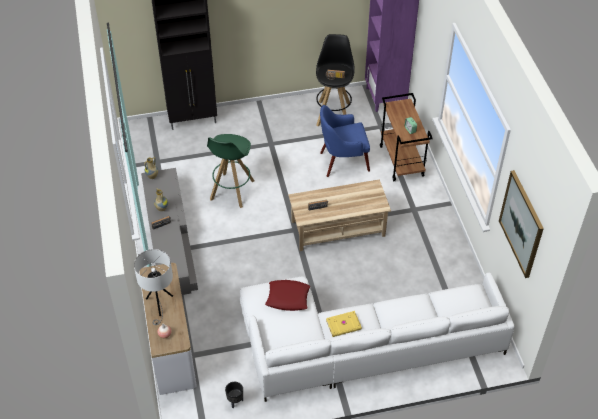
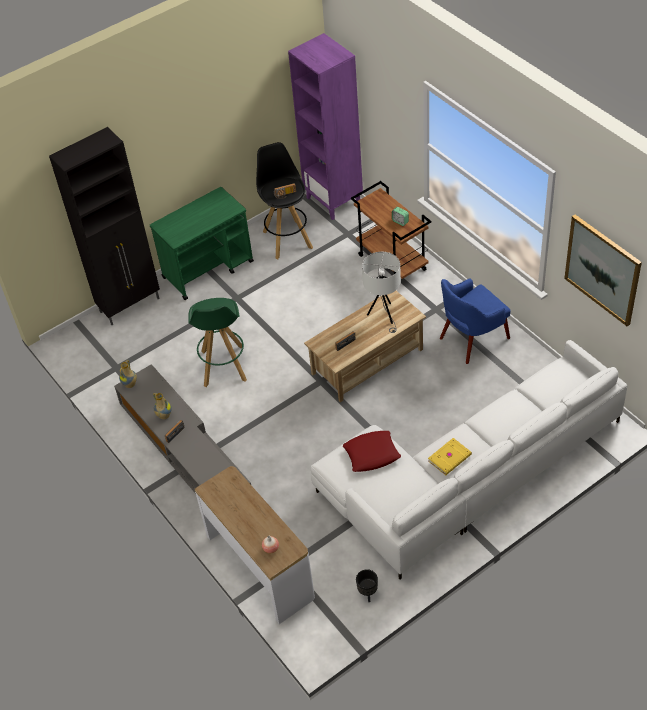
camera: 20 degrees left, 0 degrees up
white table lamp [134,249,173,325] -> white table lamp moved to [362,252,401,333]
blue armchair [320,105,370,177] -> blue armchair moved to [440,278,511,364]
none -> green cart [150,187,254,300]

